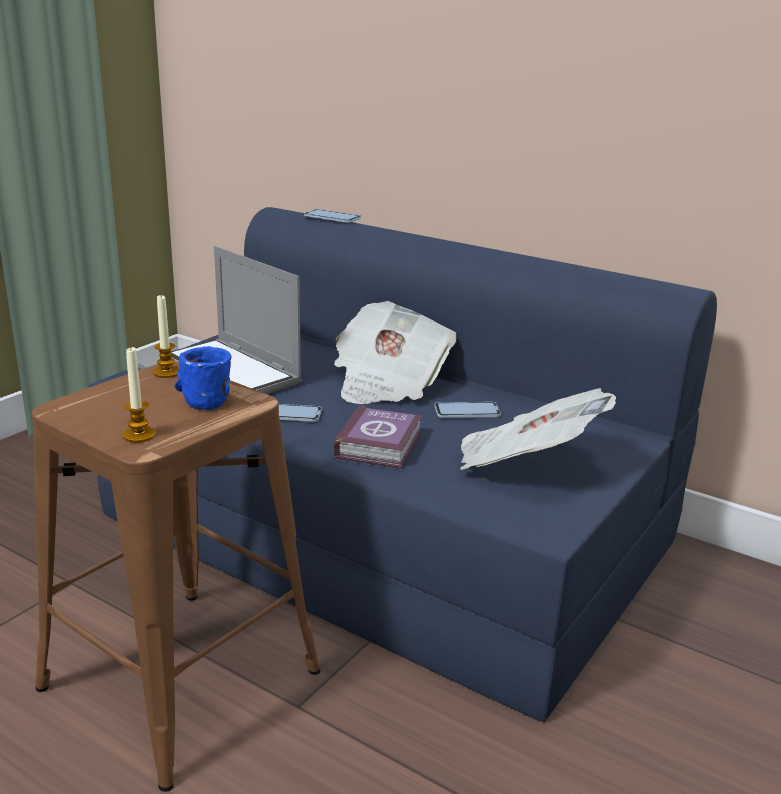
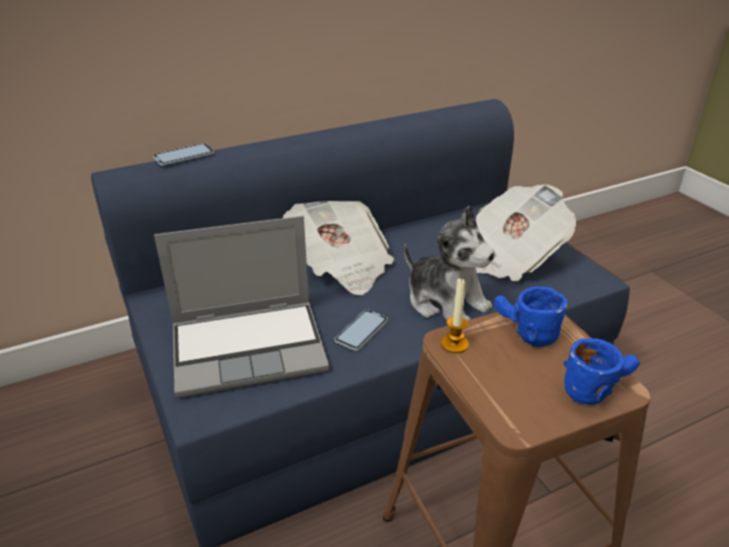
camera: 60 degrees left, 10 degrees up
candle [122,346,156,443] -> blue mug [564,338,640,405]
book [333,404,423,469] -> plush toy [404,206,495,321]
phone [435,402,501,418] -> none

